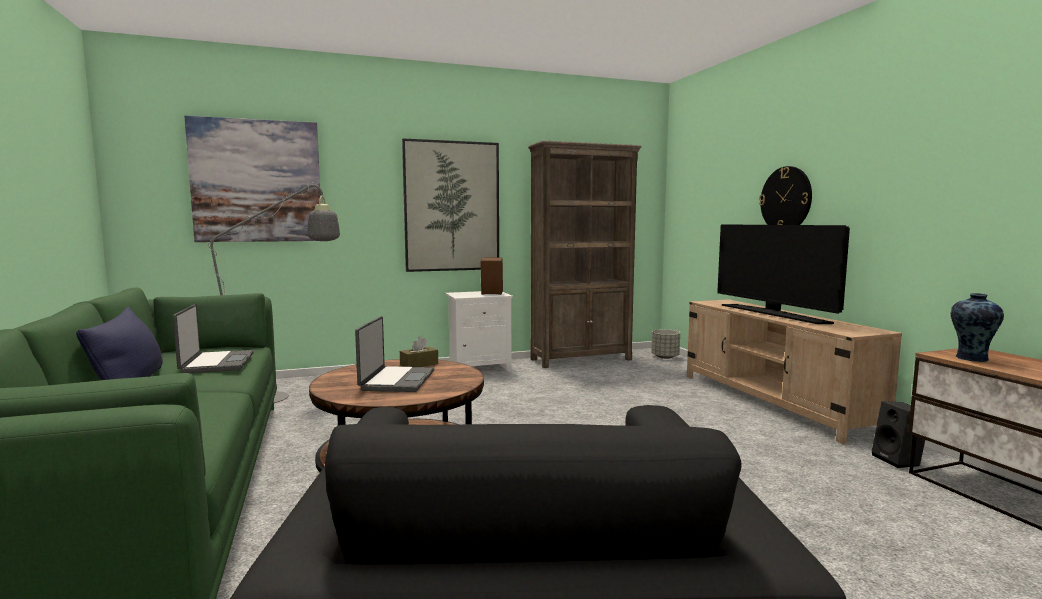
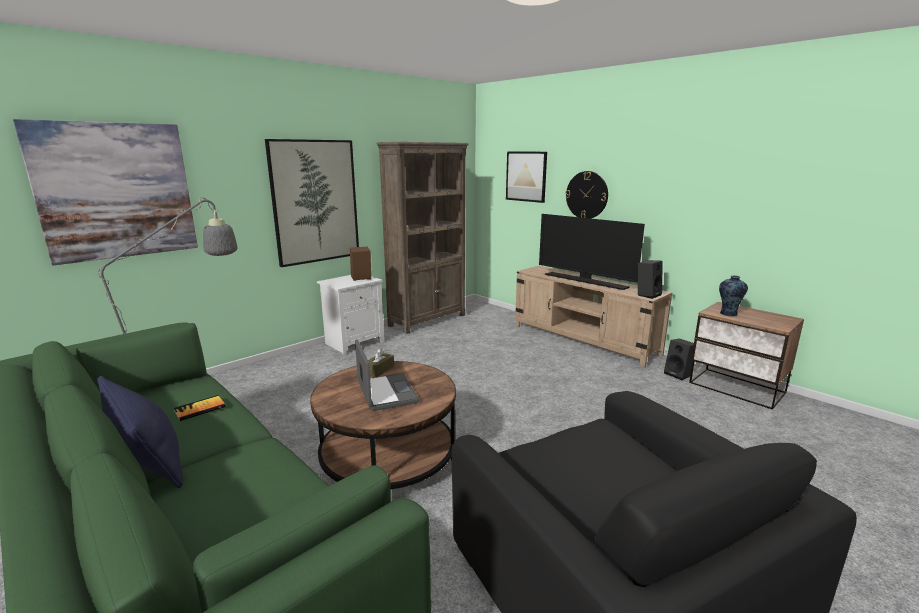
camera: 25 degrees left, 10 degrees up
laptop [173,304,254,373] -> book [173,395,226,421]
grey planter [651,329,680,359] -> none
none -> picture [506,152,547,203]
none -> black speaker [638,260,662,299]

